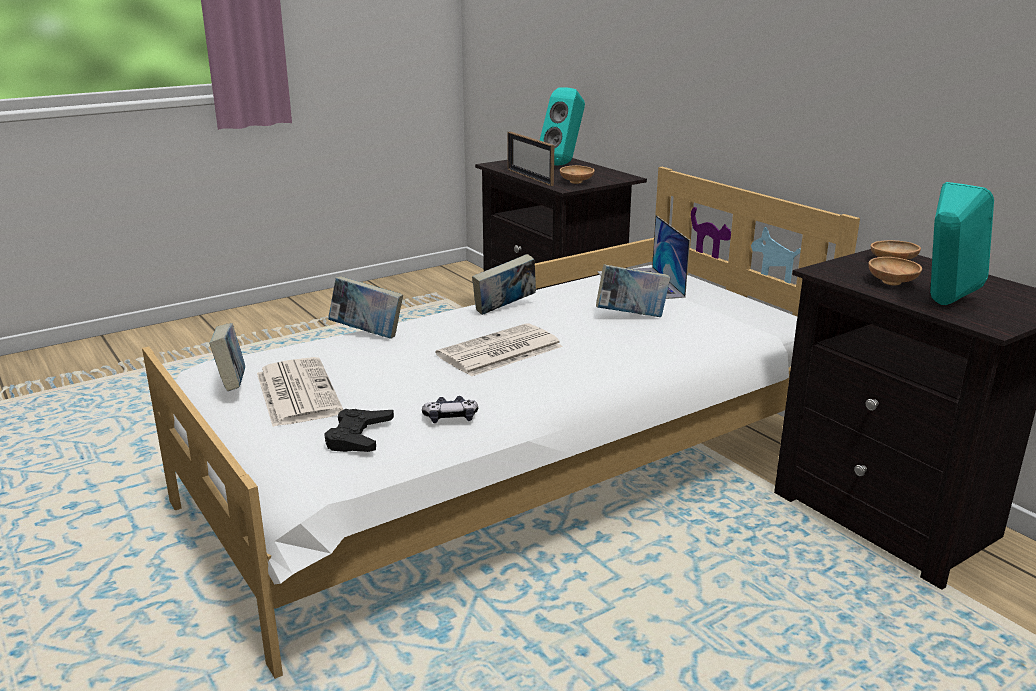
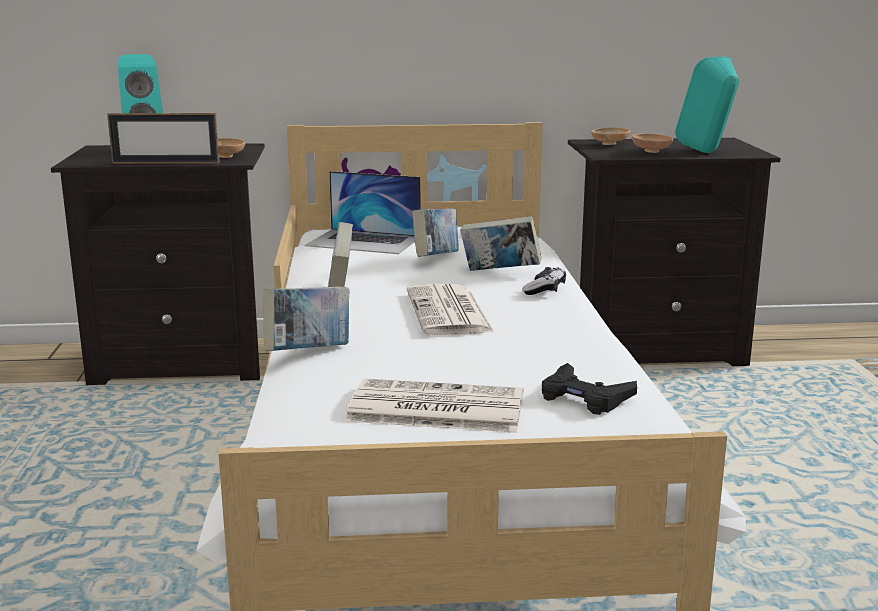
camera: 60 degrees left, 5 degrees down
book [209,323,245,391] -> book moved to [460,216,541,271]
game controller [422,396,478,423] -> game controller moved to [523,267,566,295]

